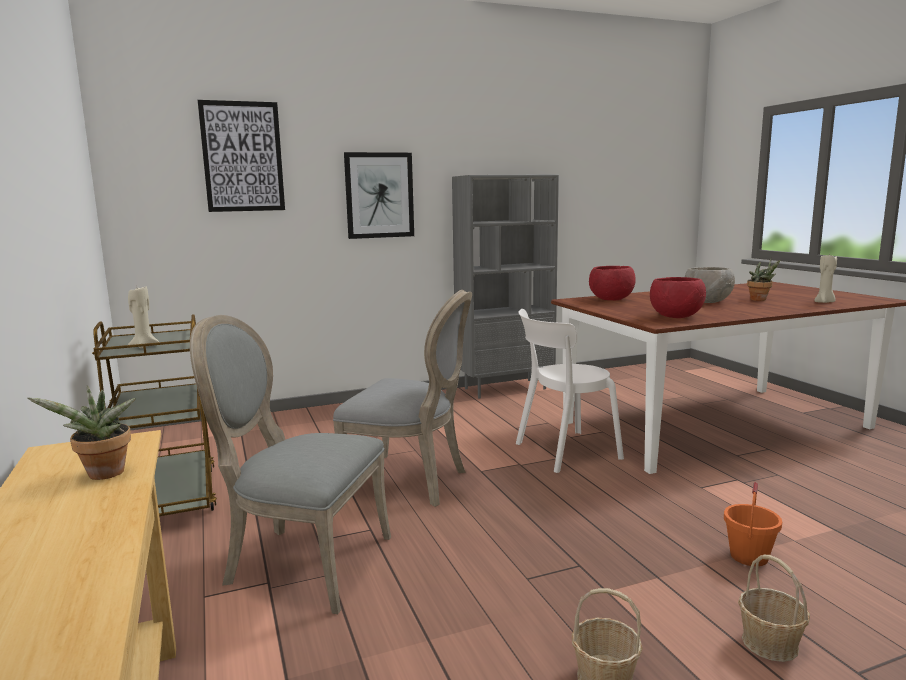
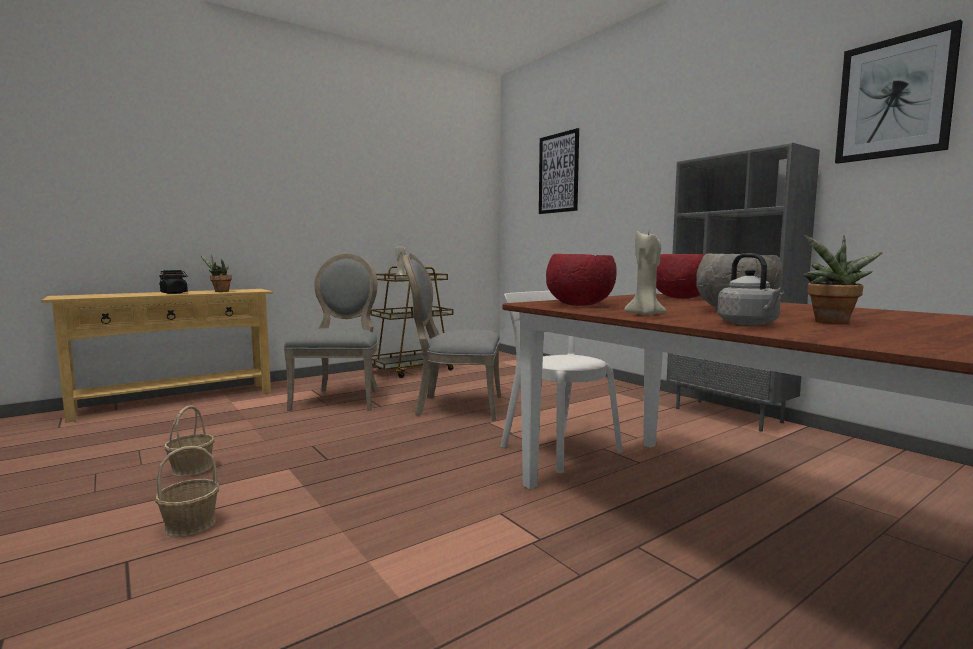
camera: 75 degrees right, 5 degrees down
grey chair [333,290,472,507] -> grey chair turned 90 degrees clockwise [402,253,501,421]
picture [344,152,414,239] -> picture moved to [835,20,963,164]
orange bucket [724,482,782,566] -> none
beige candle [814,255,837,303] -> beige candle moved to [624,231,666,315]
none -> black jar [159,270,188,294]
none -> grey kettle [717,253,784,325]

